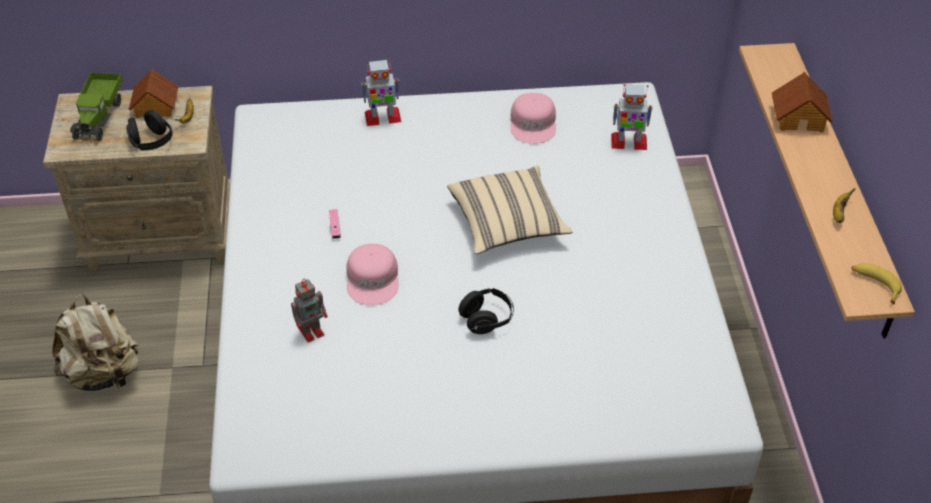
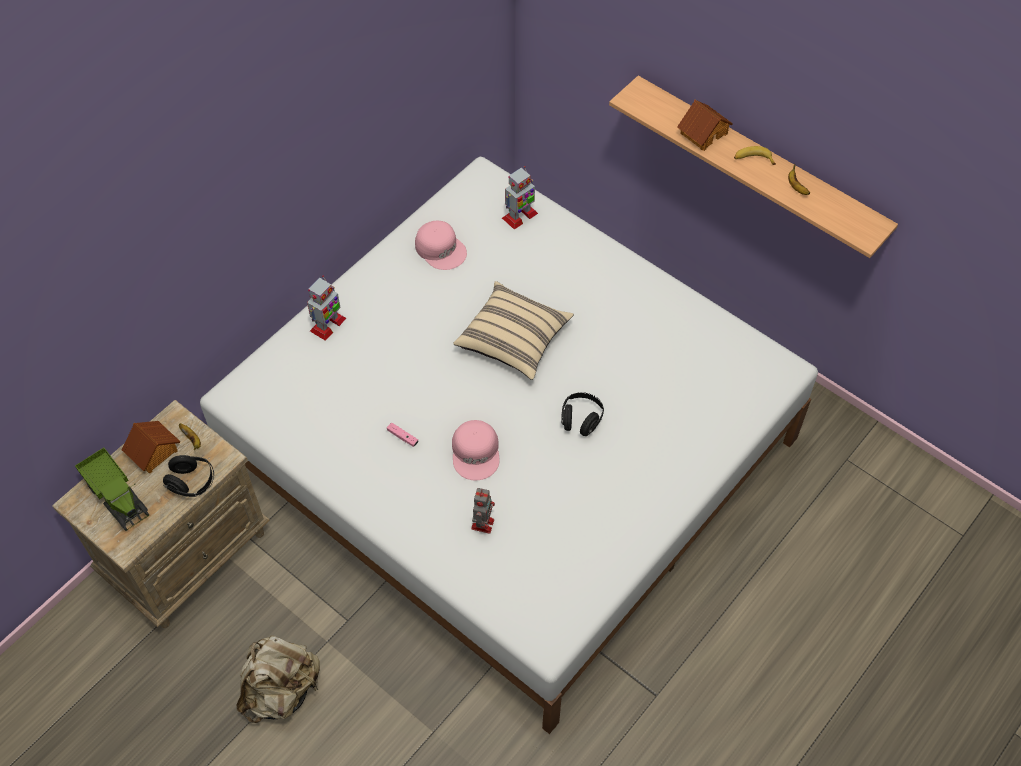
camera: 45 degrees left, 10 degrees up
pink cap [346,244,399,305] -> pink cap turned 45 degrees clockwise [452,420,500,481]
banana [852,263,902,304] -> banana moved to [734,146,776,165]

